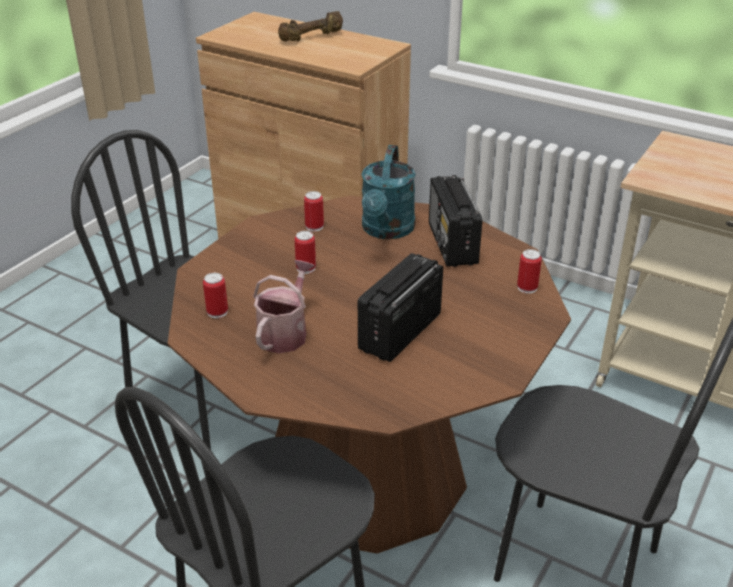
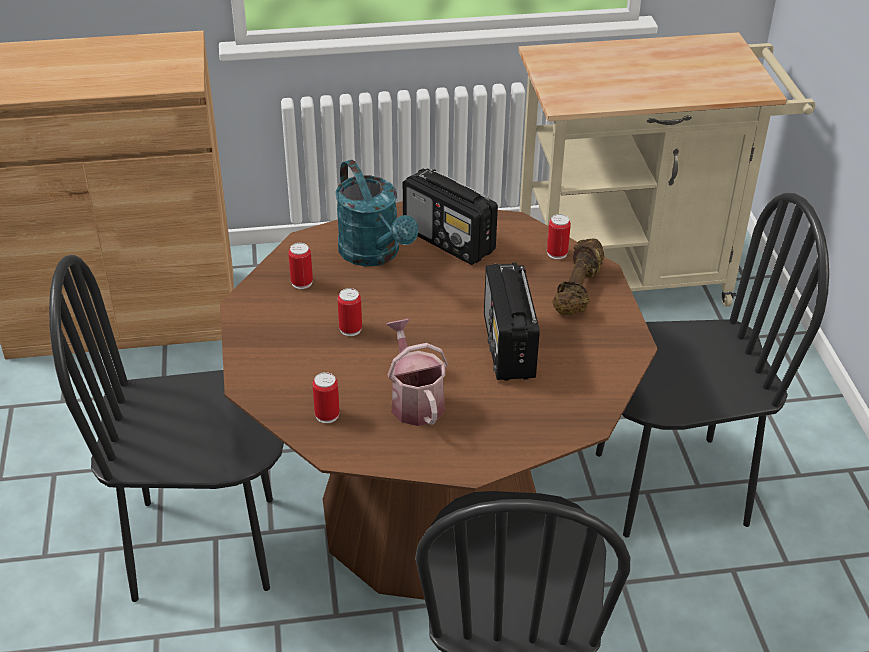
camera: 40 degrees left, 5 degrees up
brown dumbbell [278,11,343,42] -> brown dumbbell moved to [553,238,604,316]

